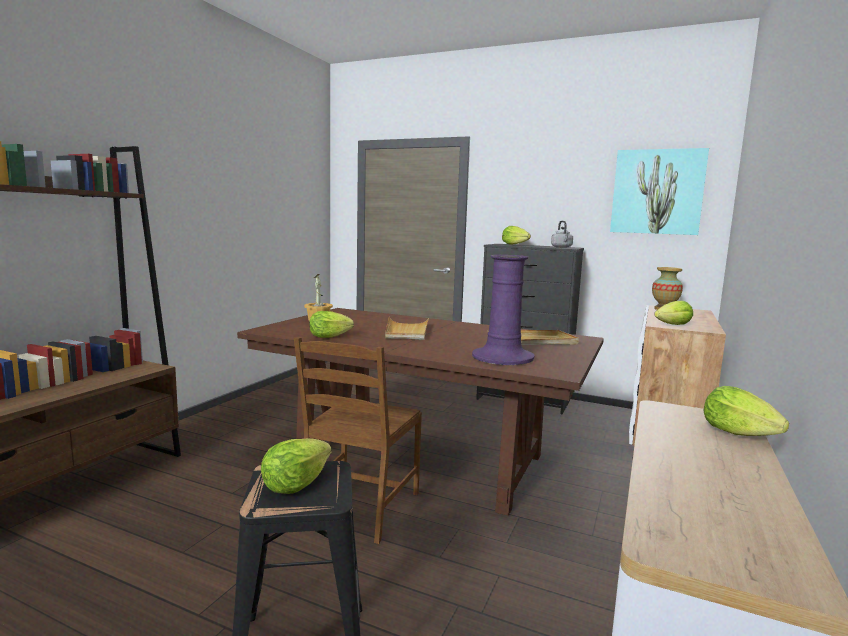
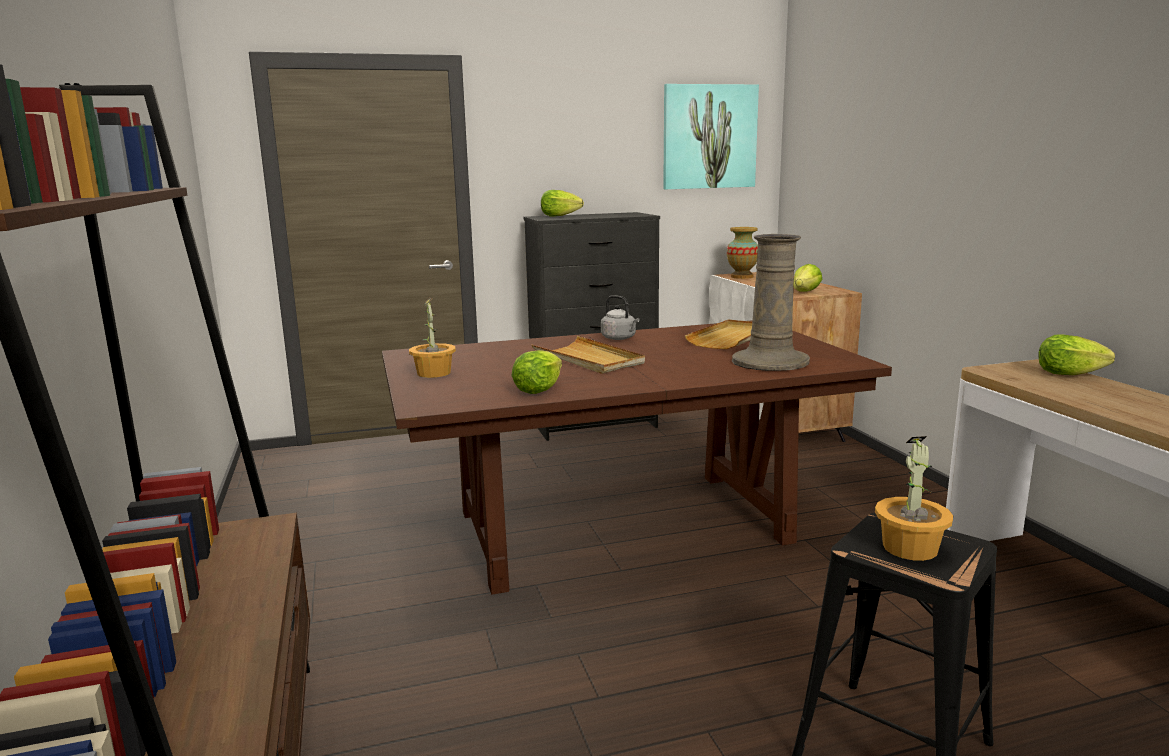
camera: 40 degrees left, 5 degrees up
lettuce [261,438,331,494] -> potted plant [875,436,953,561]
brown chair [294,337,422,544] -> none
purple vase [472,255,535,365] -> beige vase [732,234,810,371]
grey kettle [551,221,573,248] -> grey kettle moved to [601,295,639,340]

